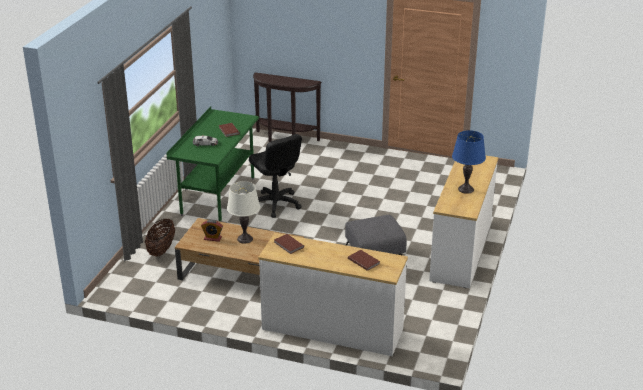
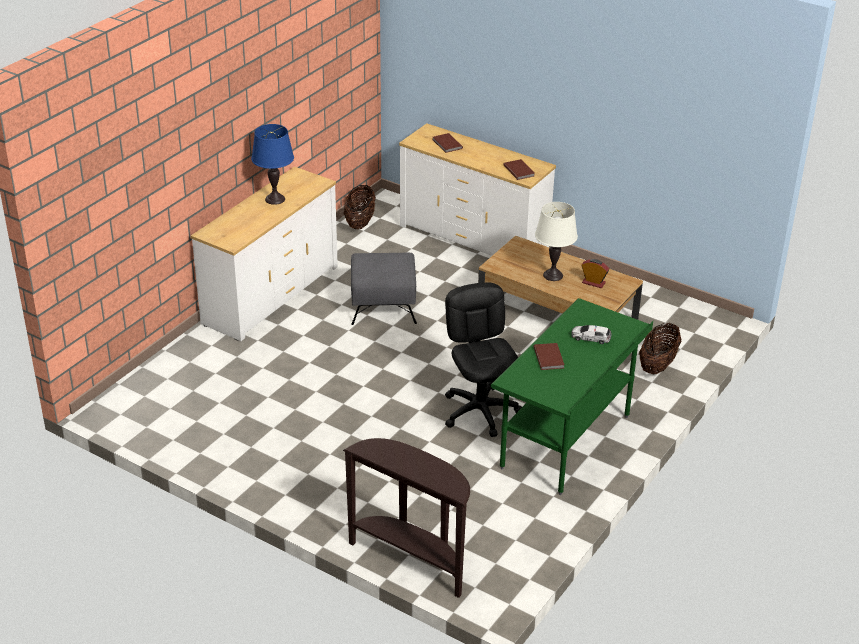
camera: 165 degrees left, 5 degrees up
none -> basket [344,185,376,229]

